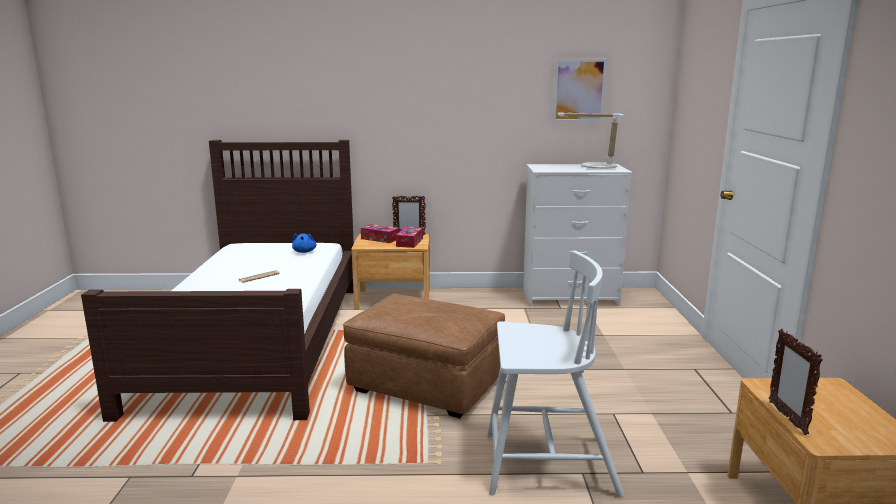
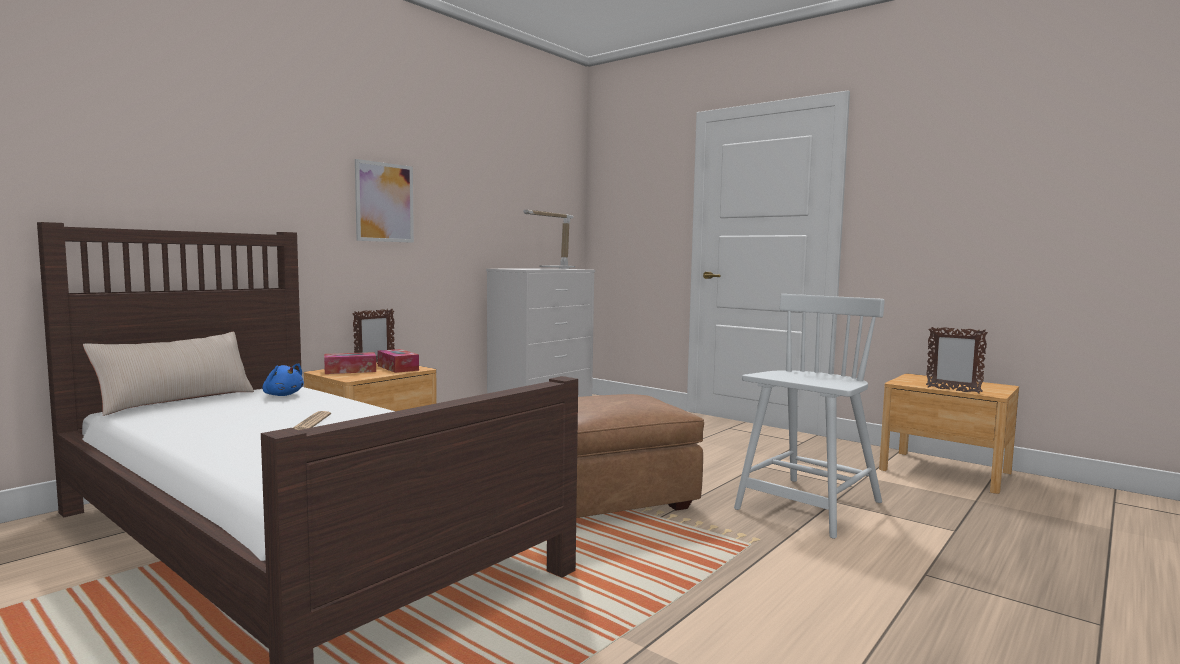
camera: 50 degrees left, 10 degrees down
picture [553,59,607,122] -> picture moved to [355,159,414,243]
none -> beige pillow [83,332,254,416]

